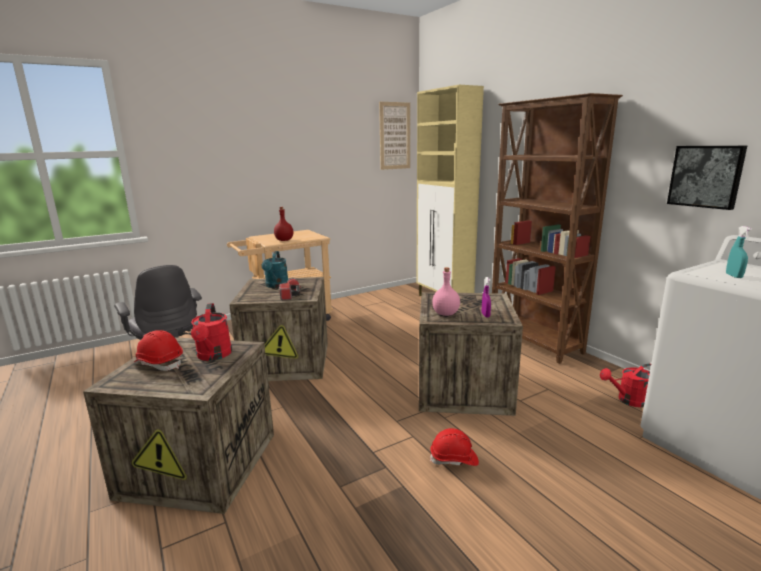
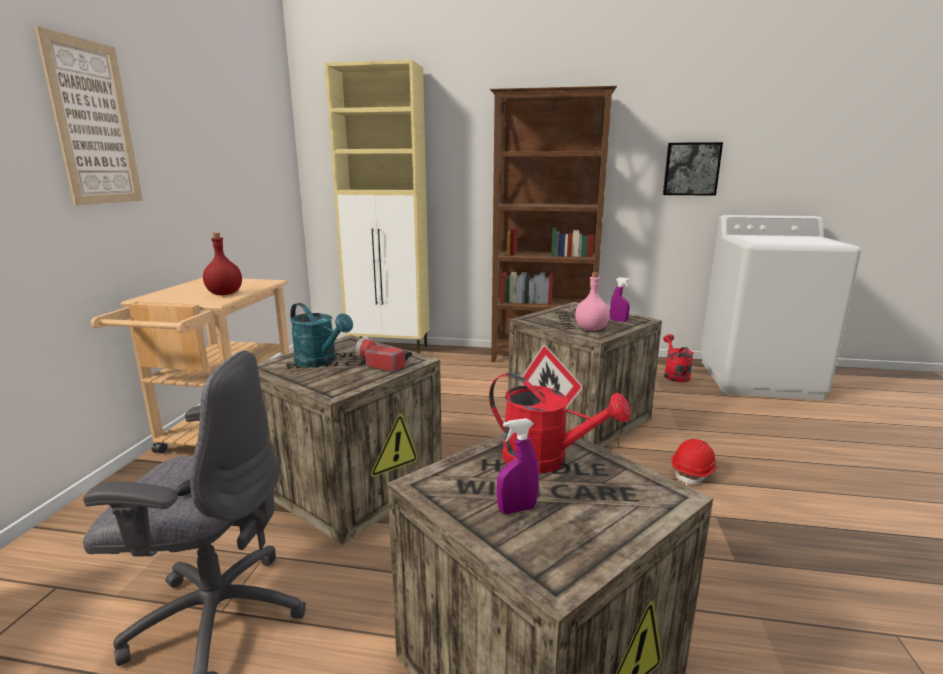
camera: 50 degrees left, 0 degrees up
red hard hat [134,330,183,371] -> purple spray bottle [497,418,539,514]
picture [379,102,410,170] -> picture moved to [34,26,143,206]
red watering can [600,364,651,407] -> red watering can turned 150 degrees clockwise [663,334,694,382]
turquoise spray bottle [726,226,752,278] -> none

